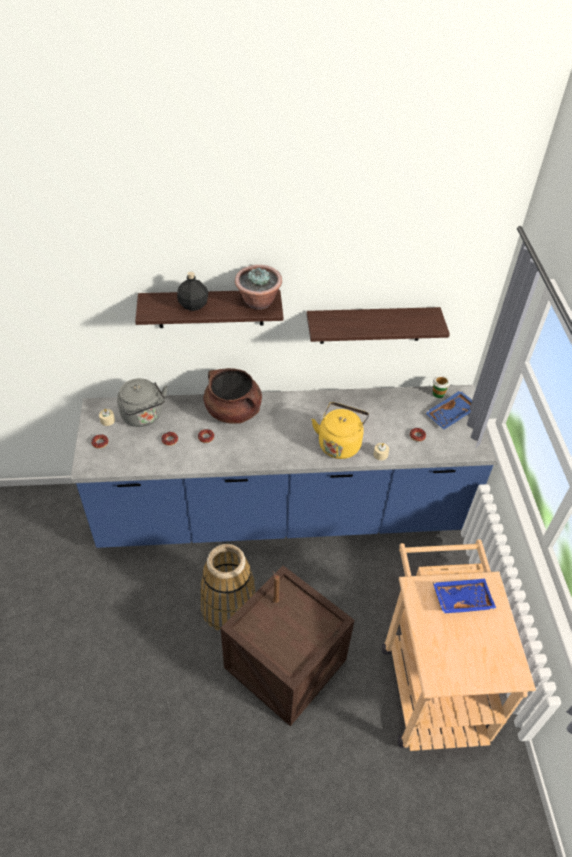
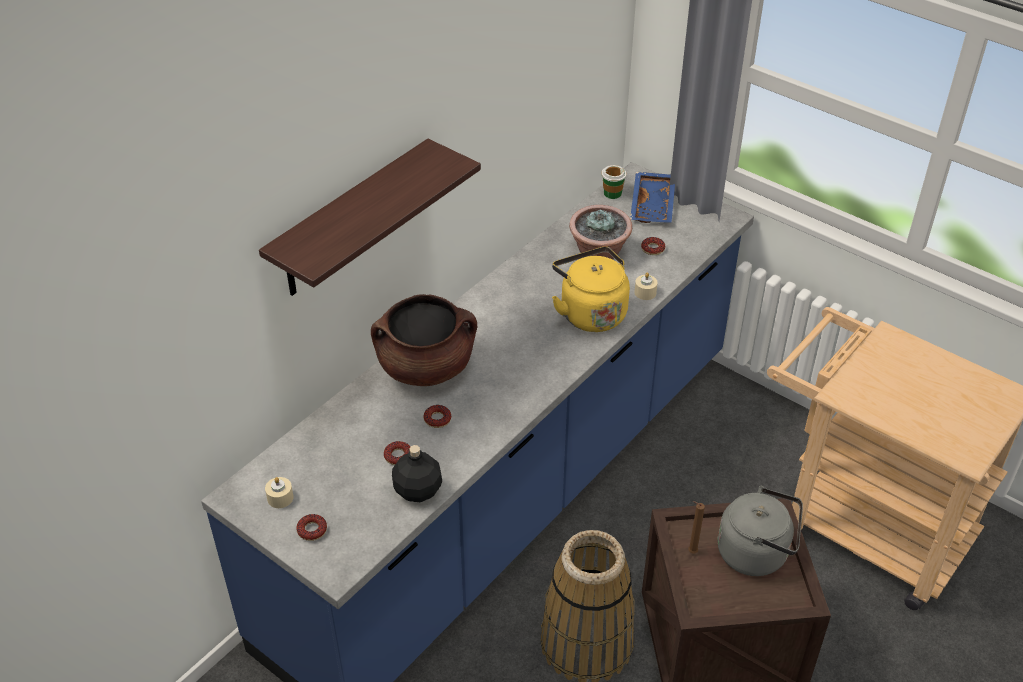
camera: 45 degrees left, 5 degrees down
grey kettle [117,378,167,427] -> grey kettle moved to [718,486,803,576]
black bottle [177,272,208,311] -> black bottle moved to [392,445,442,502]
potted plant [235,265,282,310] -> potted plant moved to [569,205,632,259]
shelf [307,307,450,344] -> none
blue tray [433,579,496,614] -> none

